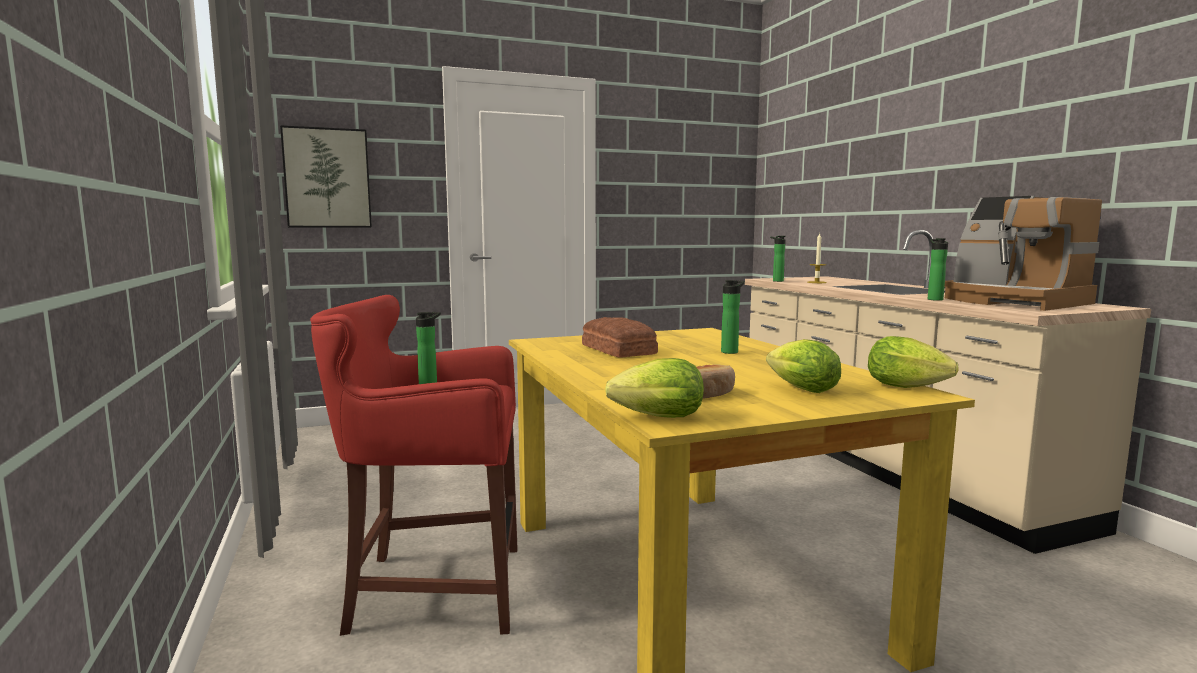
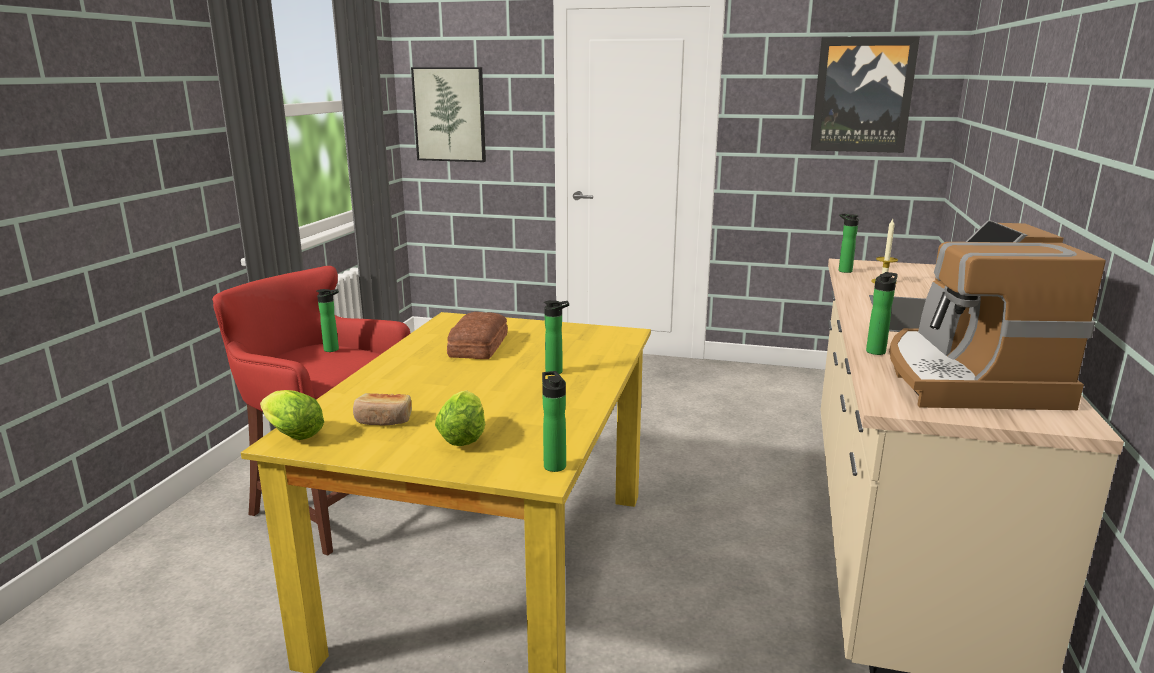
camera: 35 degrees right, 10 degrees up
lettuce [868,336,959,388] -> bottle [542,371,566,472]
none -> picture [811,36,920,153]

